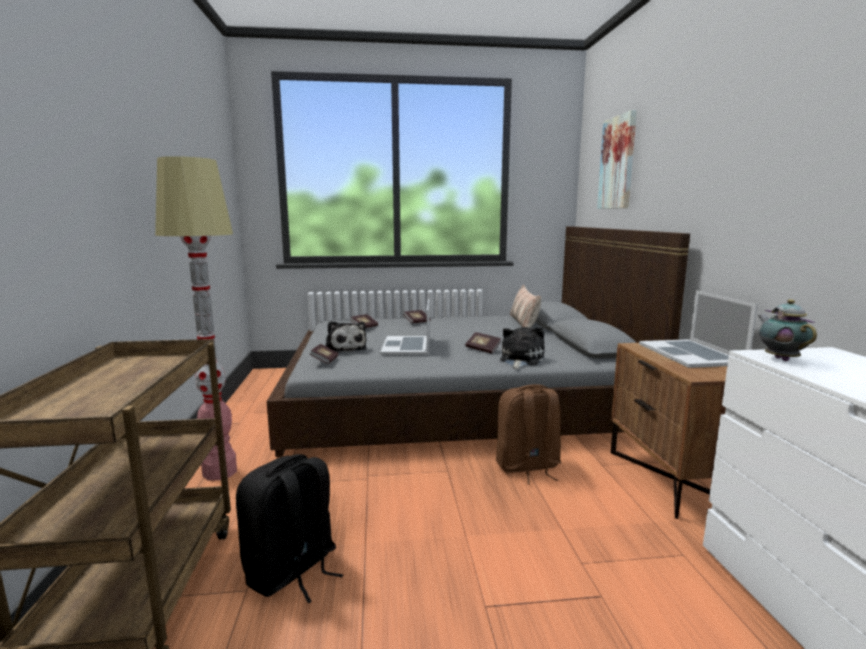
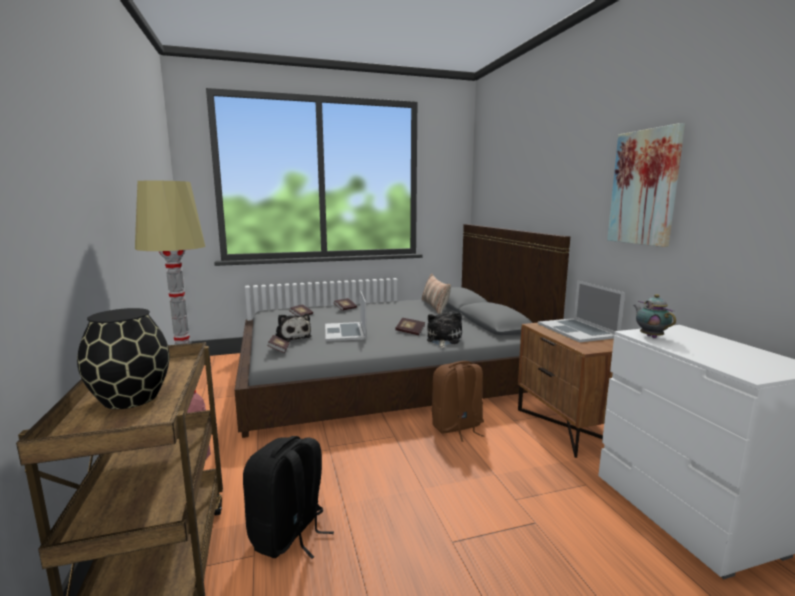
camera: 10 degrees left, 0 degrees up
picture [597,110,637,209] -> picture moved to [607,123,685,247]
none -> black vase [77,308,170,409]

